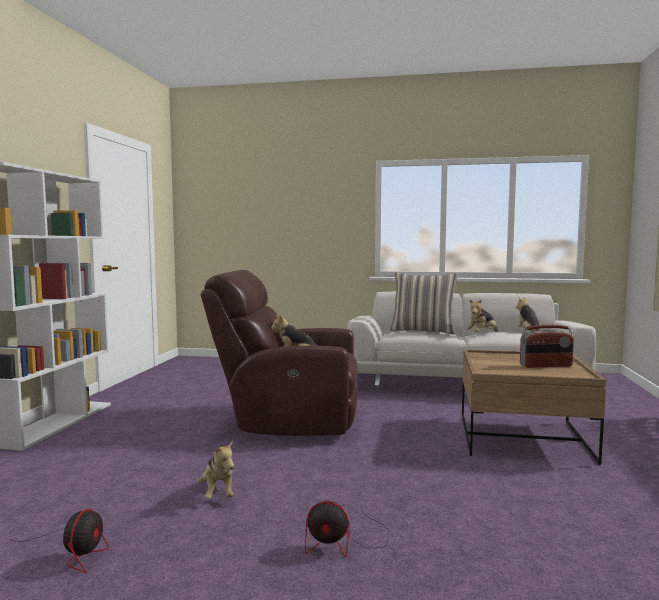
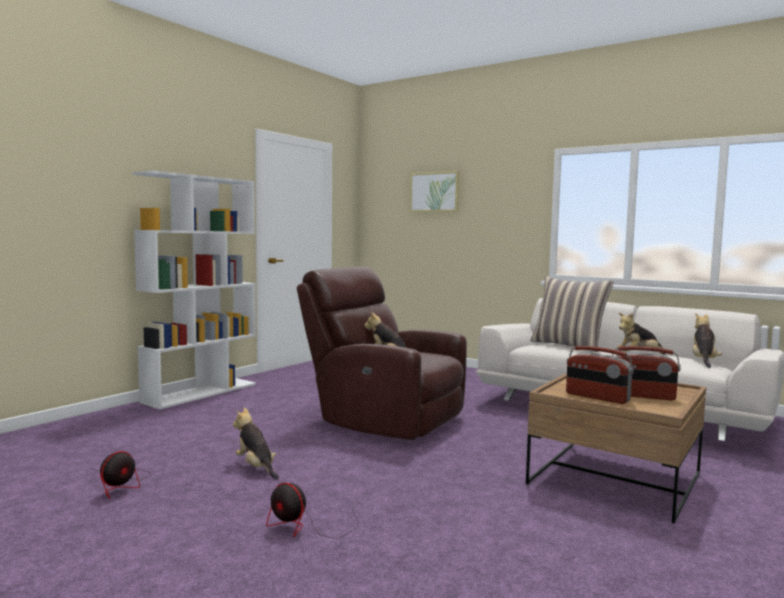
camera: 25 degrees right, 0 degrees up
plush toy [196,440,234,499] -> plush toy turned 135 degrees clockwise [233,407,279,480]
none -> picture [410,171,459,212]
none -> radio [566,346,634,404]

